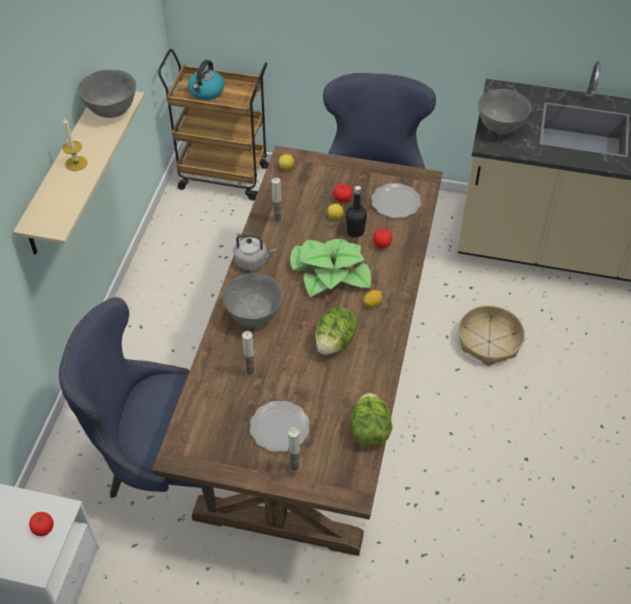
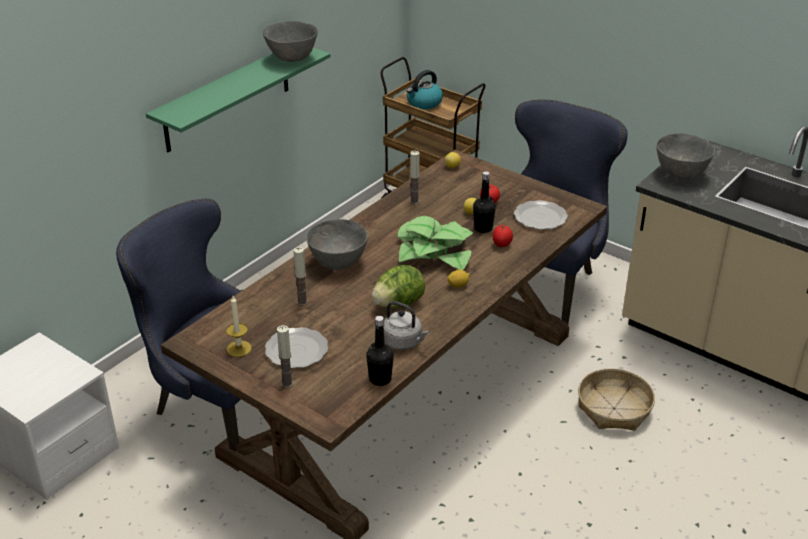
camera: 25 degrees right, 15 degrees down
beige shelf [13,91,145,255] -> green shelf [146,48,330,152]
tomato [29,512,54,536] -> none
candle [63,117,87,171] -> candle moved to [226,296,252,357]
grey kettle [233,233,276,271] -> grey kettle moved to [384,301,429,350]
lettuce [350,393,392,447] -> black bottle [366,316,394,386]

